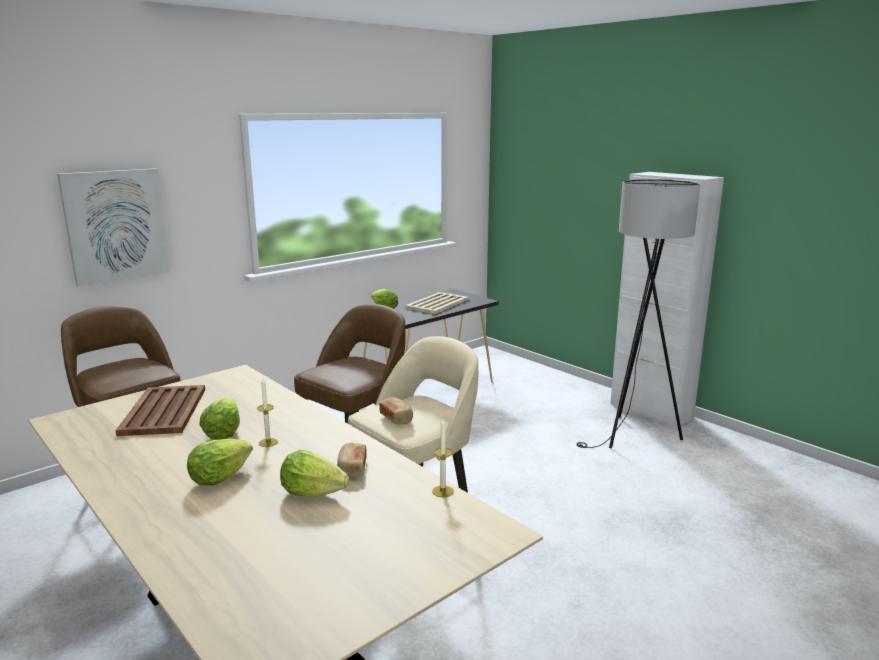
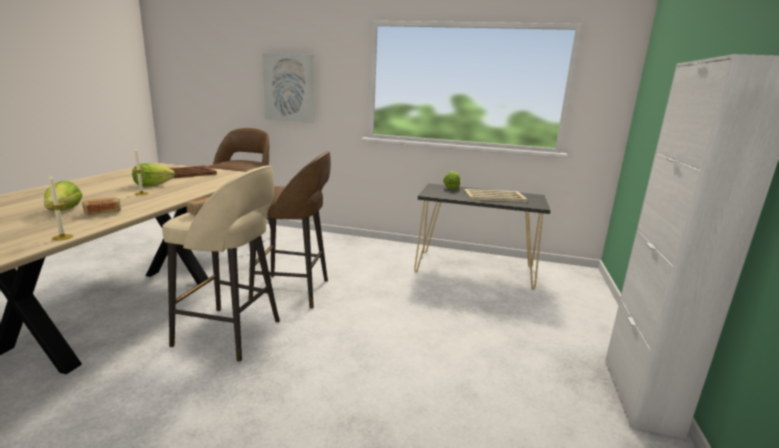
camera: 55 degrees right, 0 degrees up
lettuce [187,439,253,486] -> none
grey floor lamp [577,179,700,448] -> none

